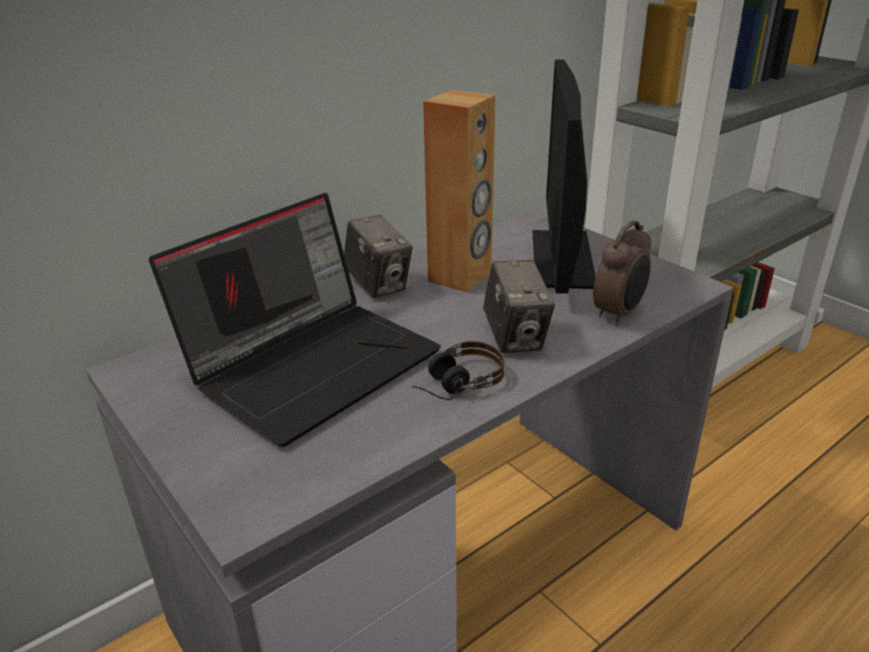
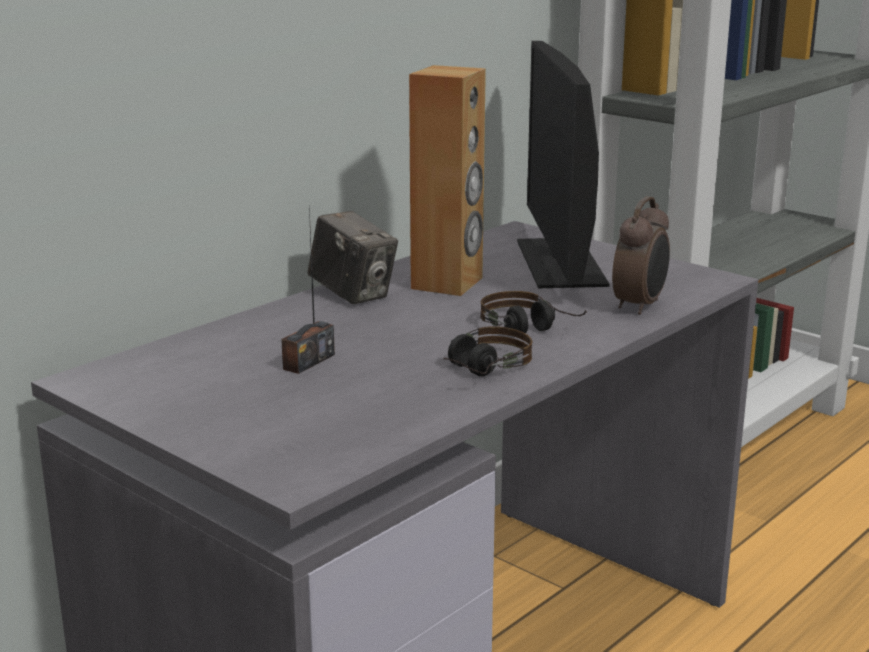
camera: 10 degrees left, 10 degrees down
laptop [149,193,441,447] -> radio [281,206,335,374]
camera [483,260,555,353] -> headphones [480,291,587,334]

